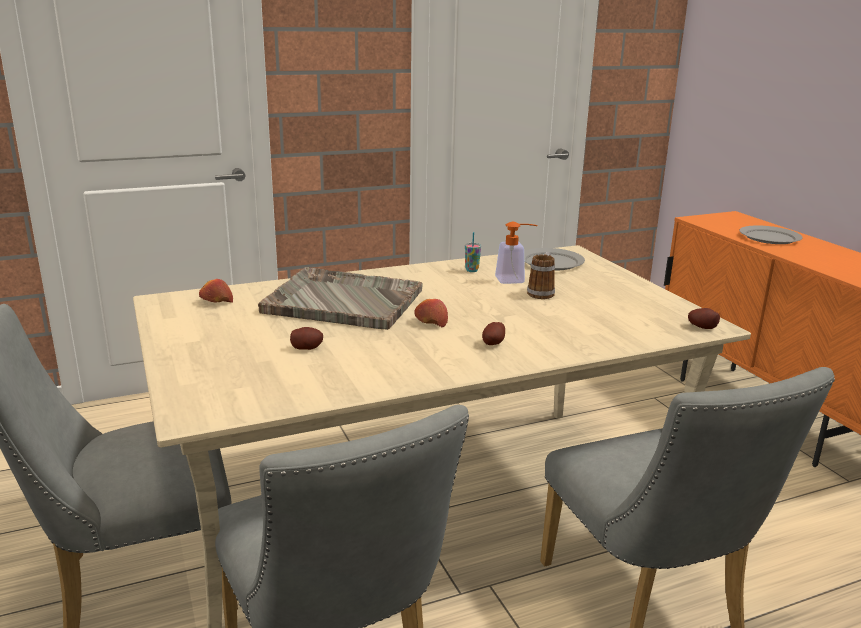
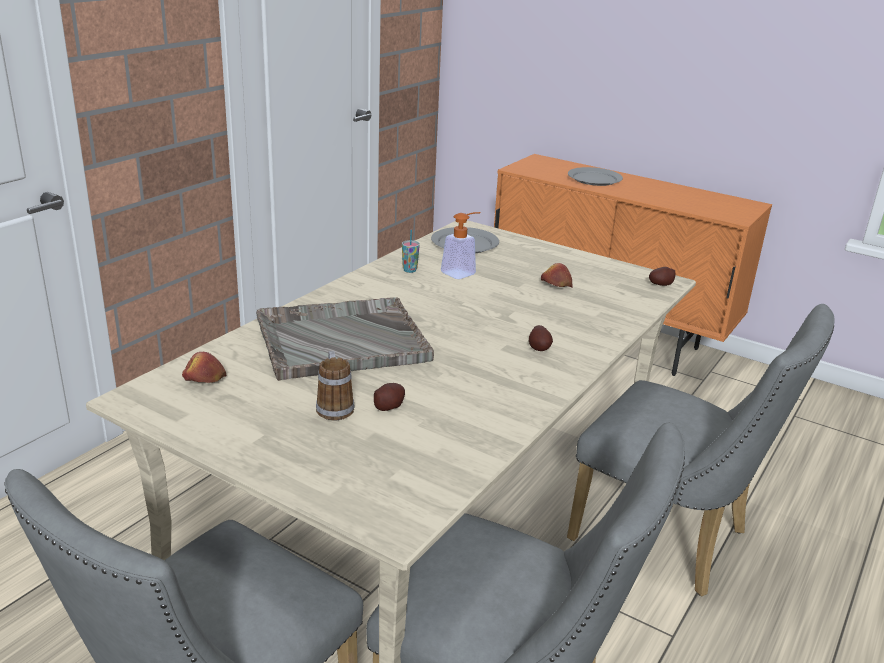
camera: 35 degrees left, 5 degrees up
apple [414,299,448,327] -> apple moved to [541,263,572,287]
mug [527,252,555,299] -> mug moved to [316,351,354,420]

